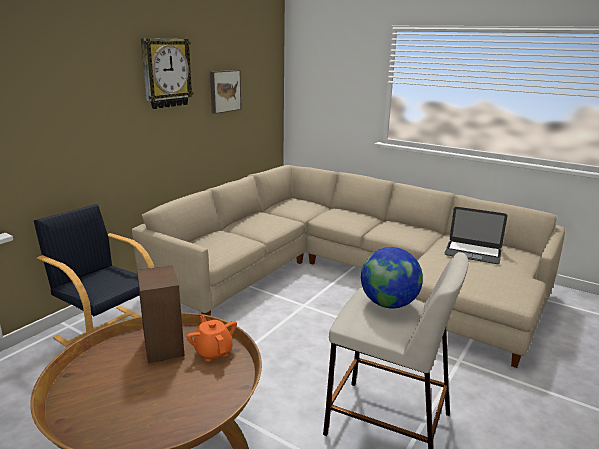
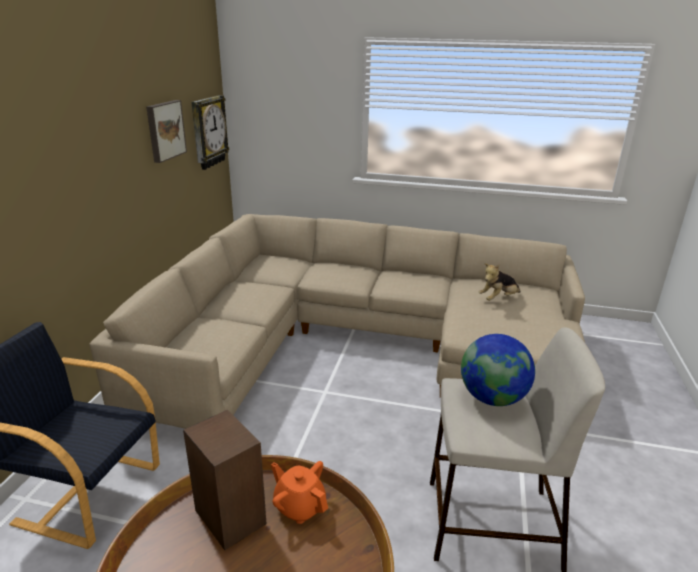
camera: 20 degrees left, 5 degrees up
wall clock [141,38,194,109] -> wall clock moved to [191,95,229,170]
laptop [445,207,507,264] -> plush toy [478,263,521,301]

